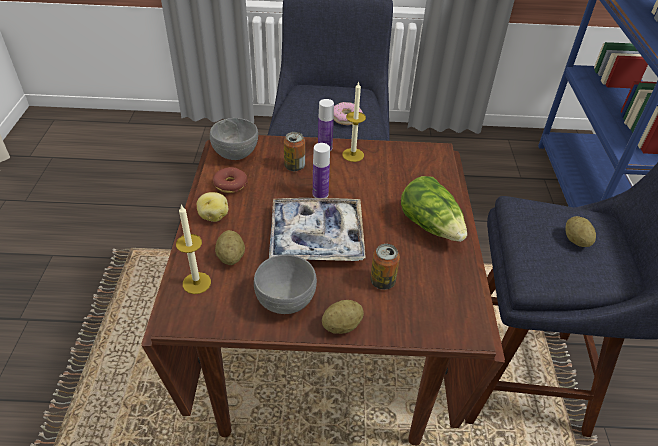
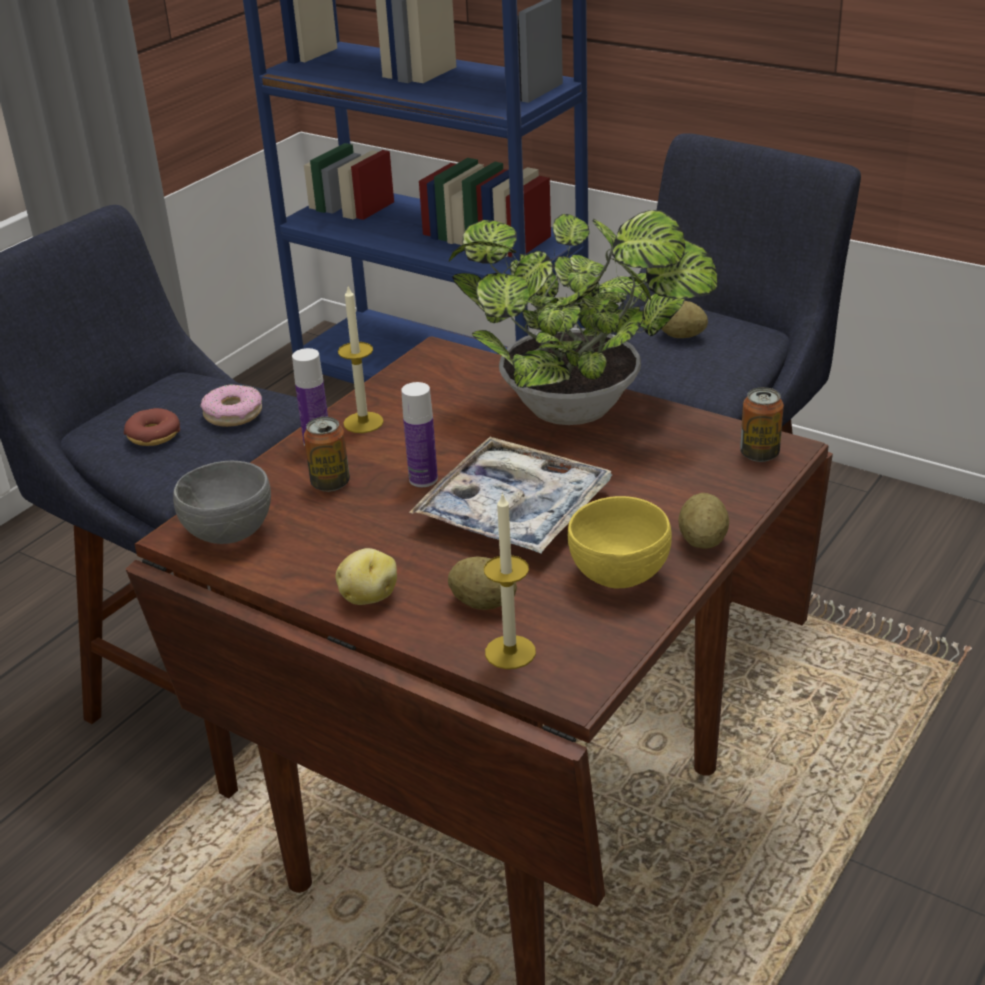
camera: 55 degrees left, 10 degrees down
donut [213,167,248,193] -> donut moved to [124,408,180,446]
grey bowl [254,255,317,314] -> yellow bowl [568,496,672,588]
can [370,244,400,290] -> can moved to [740,387,784,462]
lettuce [401,176,467,242] -> potted plant [449,210,718,425]

